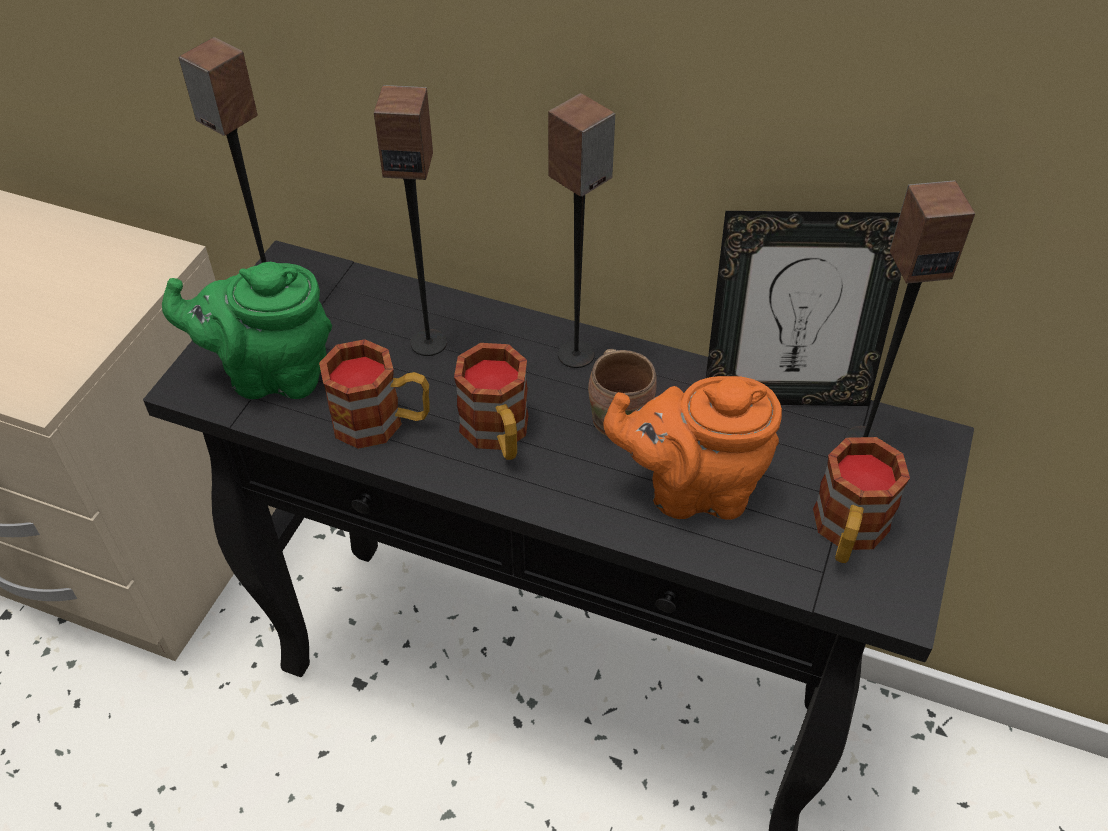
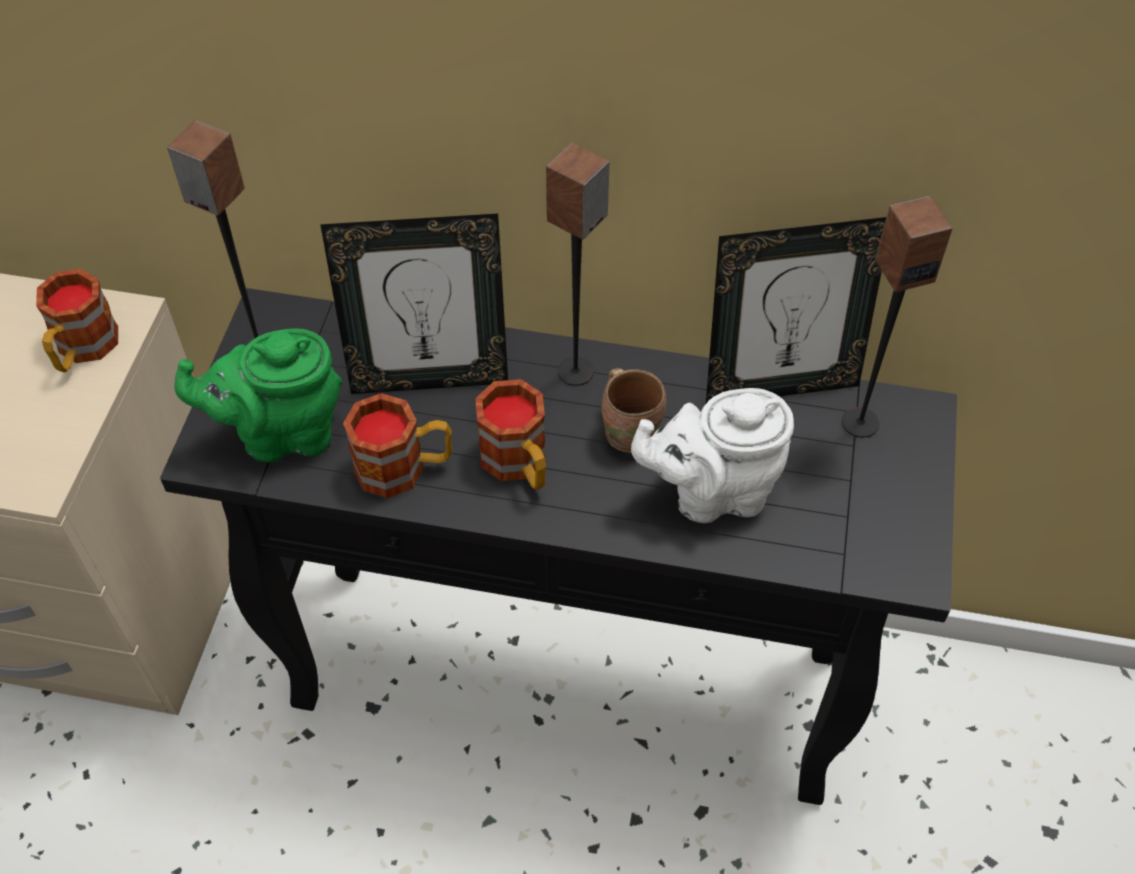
camera: 10 degrees left, 5 degrees up
speaker [374,85,447,356] -> picture frame [320,213,508,394]
orange teapot [603,376,782,520] -> white teapot [631,388,794,523]
mug [813,437,910,563] -> mug moved to [36,269,118,372]

